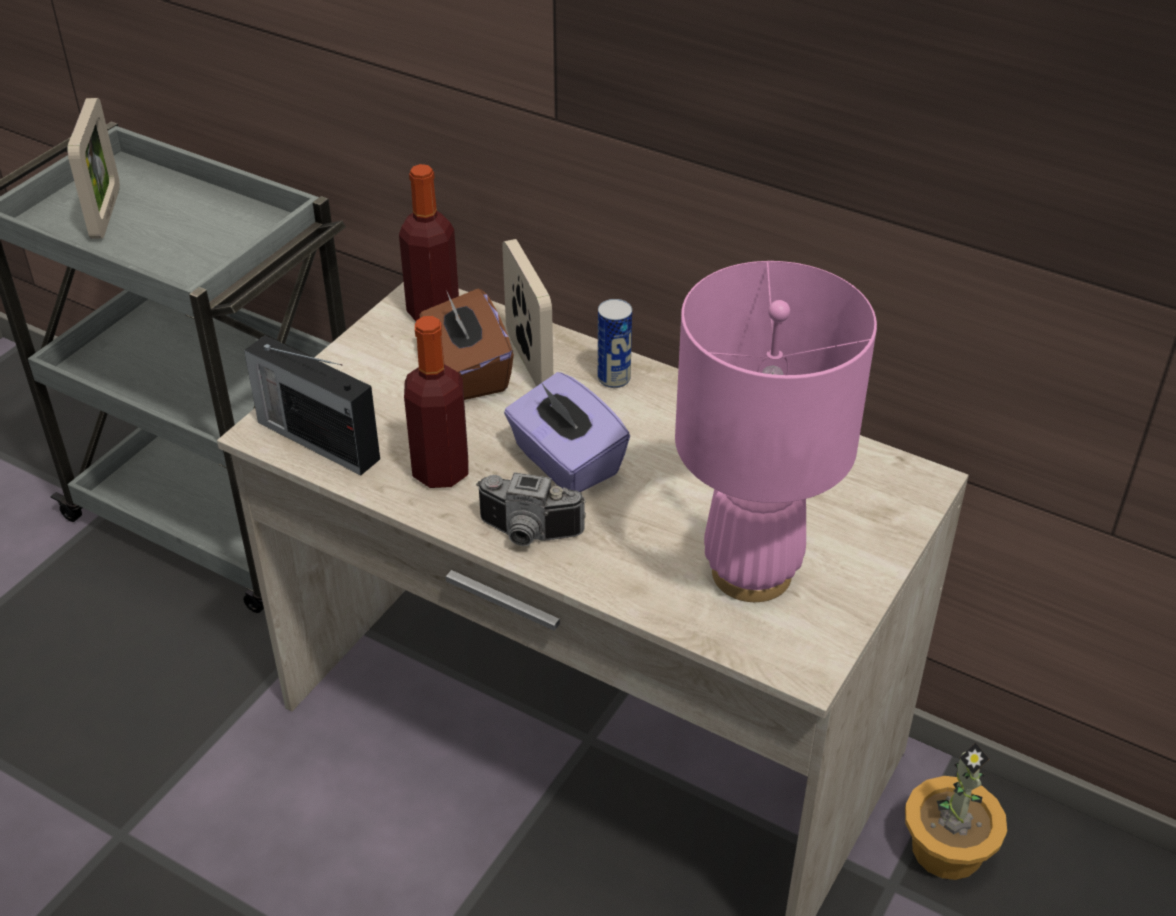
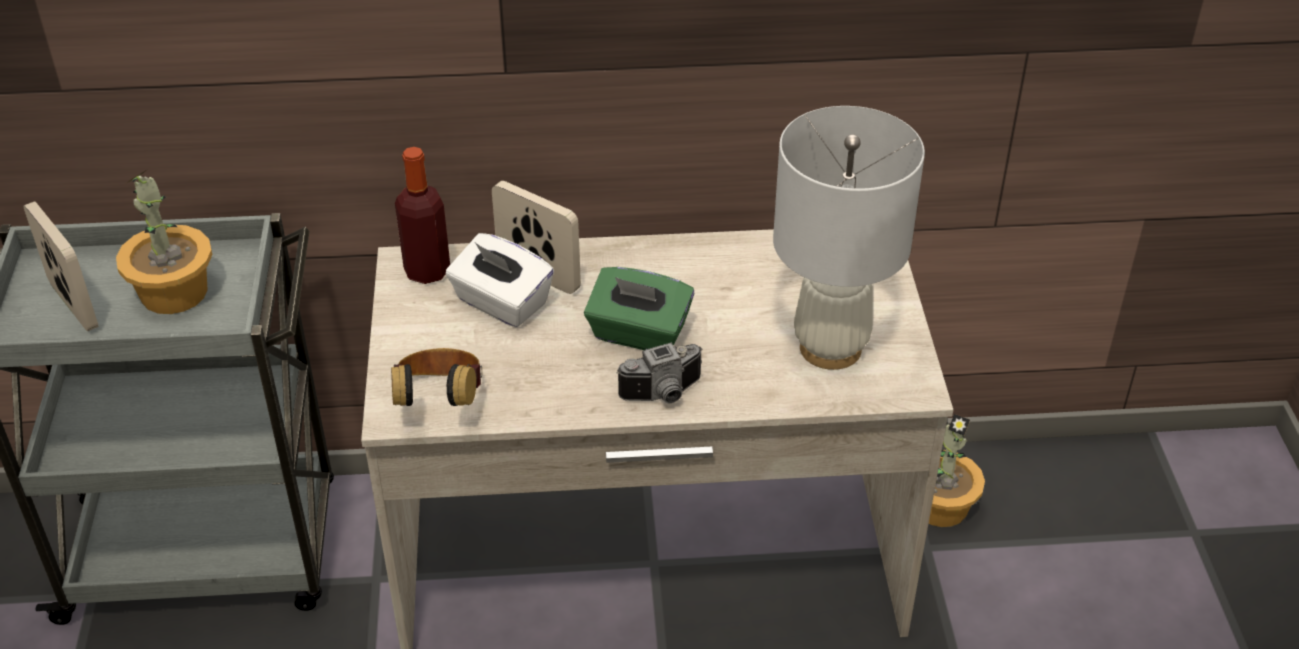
camera: 35 degrees left, 0 degrees up
radio [244,335,380,475] -> headphones [391,348,482,406]
bottle [404,316,468,488] -> none
brown tissue box [419,289,514,400] -> white tissue box [446,233,554,327]
purple tissue box [504,372,630,492] -> green tissue box [584,267,695,350]
can [598,299,632,388] -> none
pink table lamp [675,261,877,602] -> white table lamp [773,106,925,370]
none -> potted plant [116,169,212,314]

